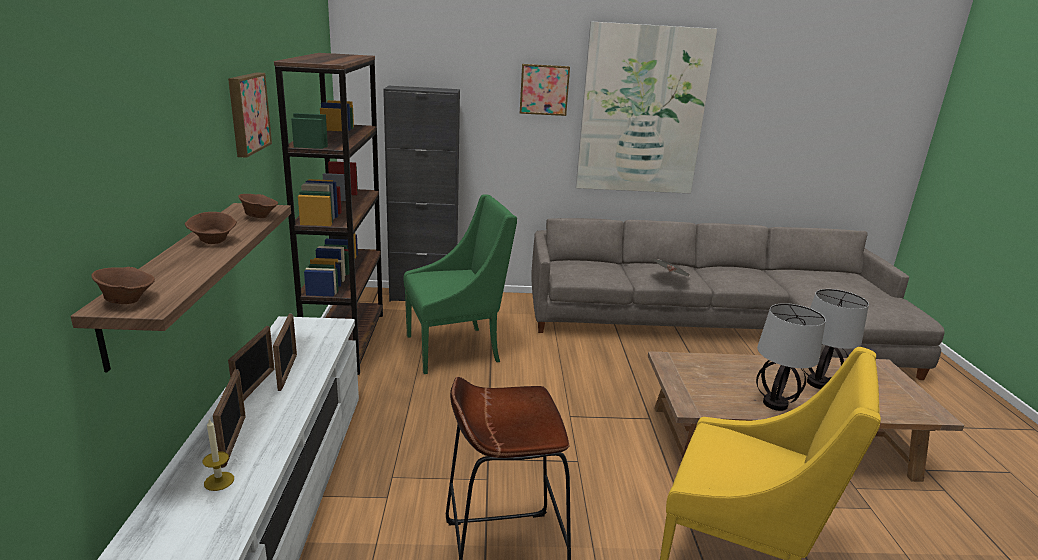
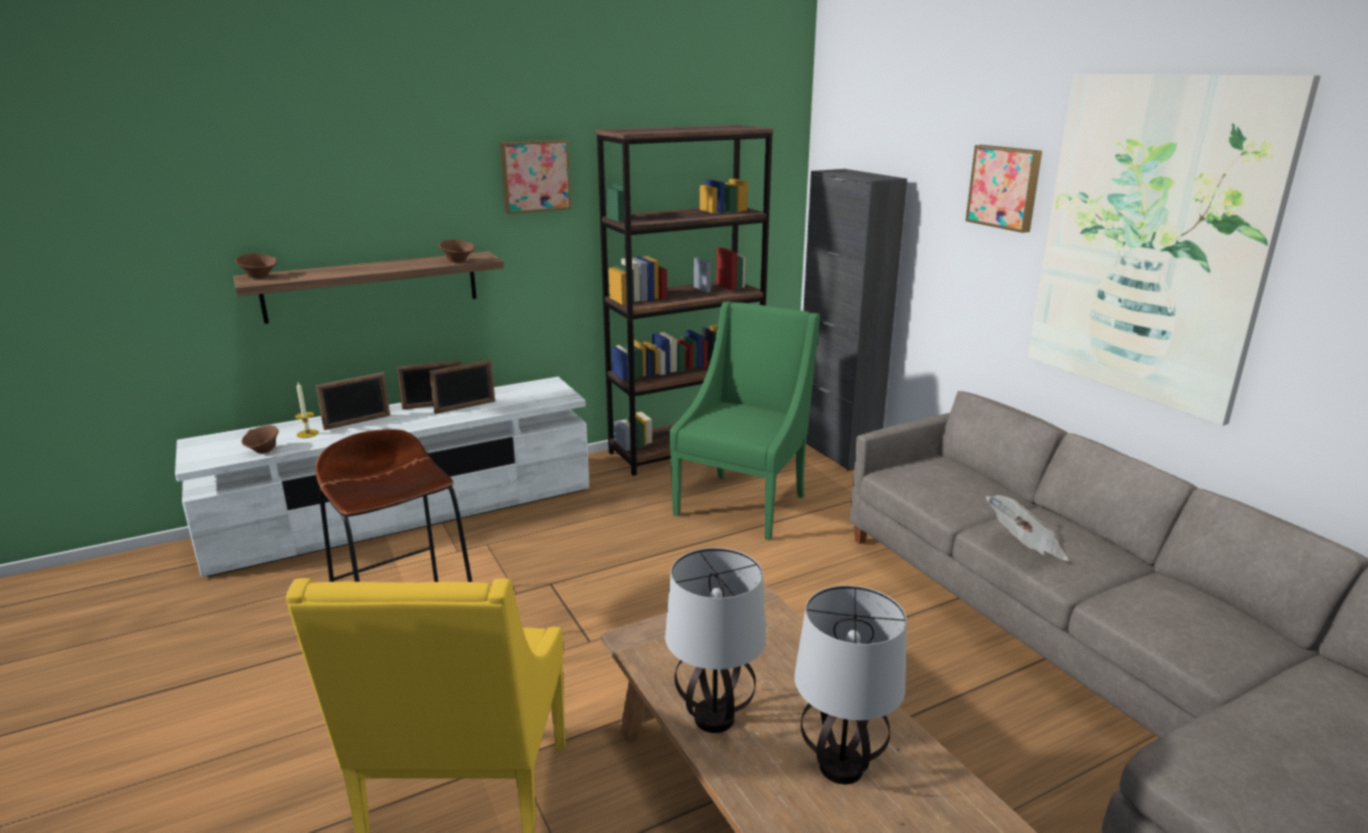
camera: 65 degrees right, 0 degrees up
brown bowl [185,212,237,244] -> brown bowl moved to [241,425,279,454]
green armchair [403,194,517,374] -> green armchair turned 105 degrees counterclockwise [669,302,820,541]

